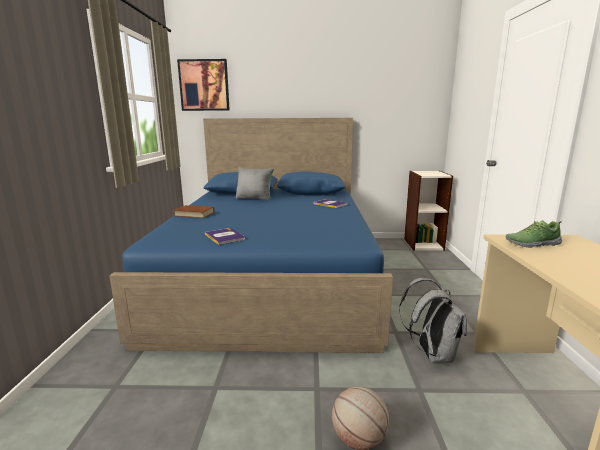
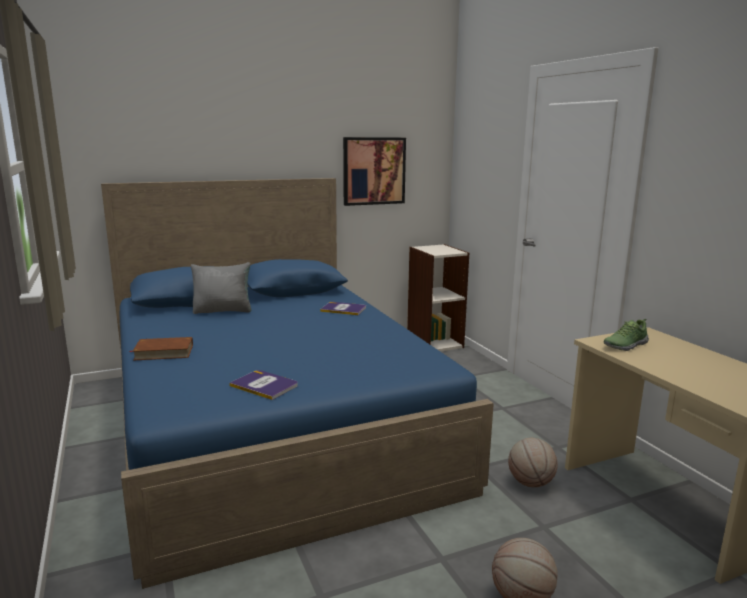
camera: 25 degrees left, 0 degrees up
picture [177,59,230,111] -> picture moved to [343,137,406,206]
grey backpack [399,278,467,363] -> basketball [508,438,558,487]

